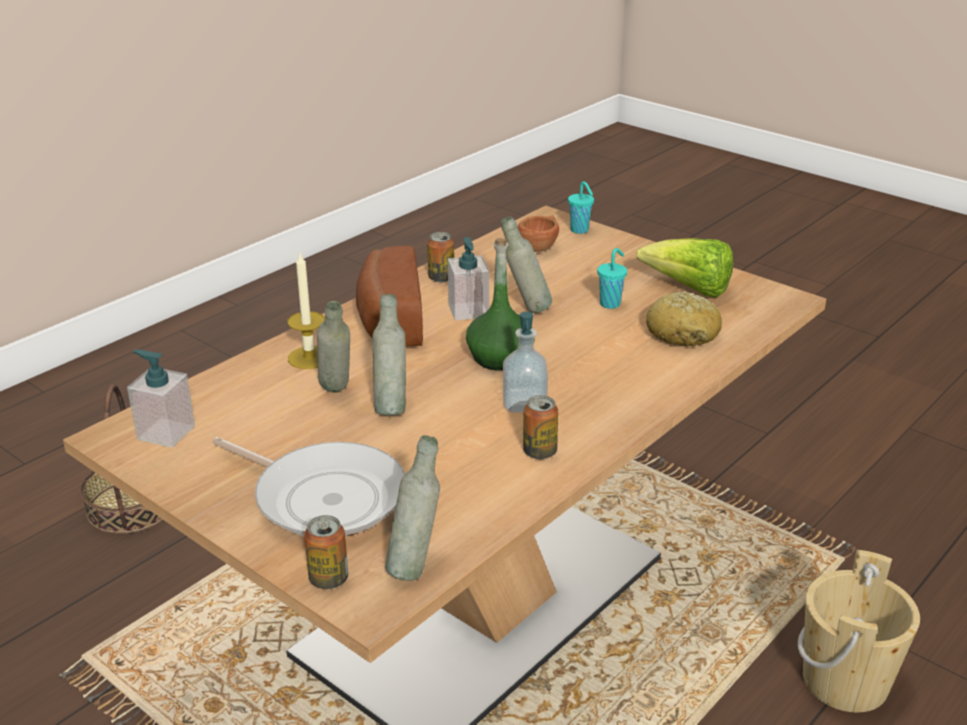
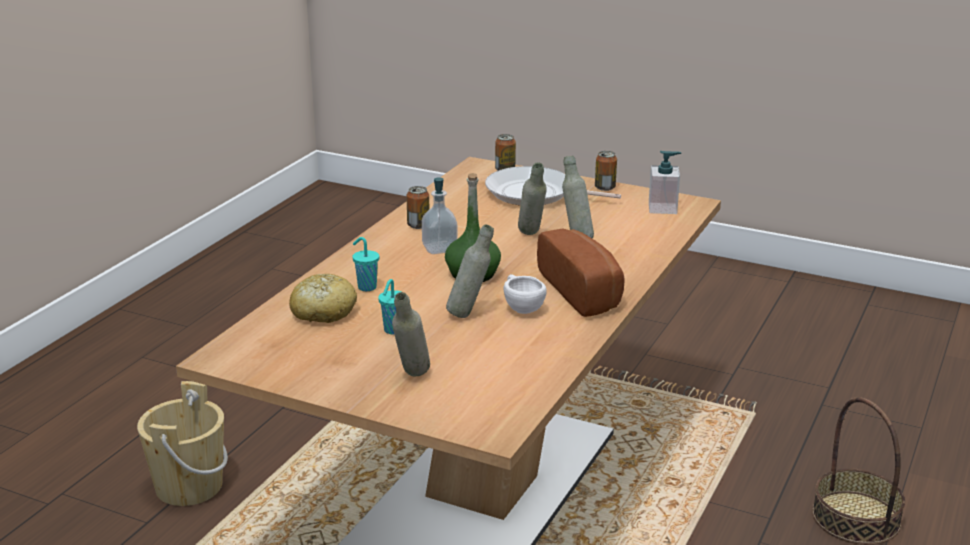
camera: 165 degrees right, 5 degrees down
candle [287,251,325,369] -> none
grey bottle [385,435,440,581] -> grey bottle moved to [392,292,430,376]
can [427,232,454,282] -> can moved to [595,151,617,191]
soap dispenser [448,237,489,321] -> white cup [503,274,547,314]
brown cup [517,215,559,252] -> none
turquoise cup [568,181,594,234] -> turquoise cup moved to [352,237,379,291]
lettuce [637,238,733,298] -> none

